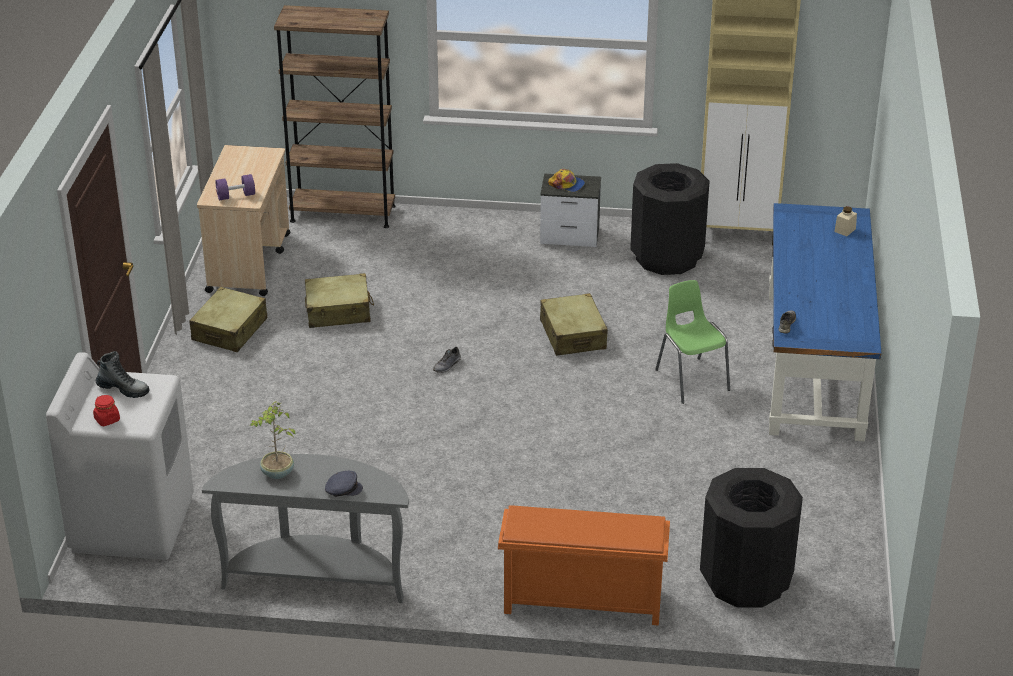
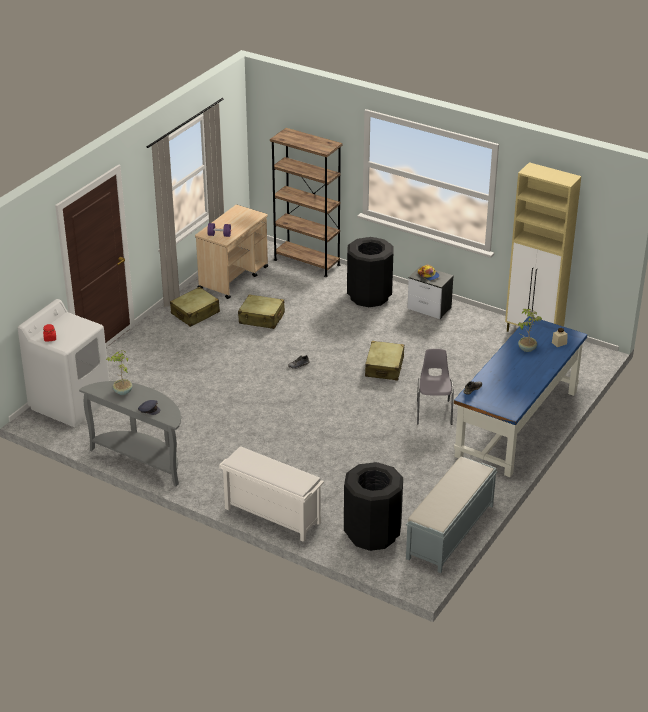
camera: 25 degrees right, 0 degrees up
boot [96,351,150,398] -> none
orange shoe rack [498,505,670,626] -> white shoe rack [219,446,324,542]
black trash can [630,163,710,275] -> black trash can moved to [347,237,393,307]
green chair [655,280,730,404] -> grey chair [417,349,454,425]
none -> grey bench [406,457,498,573]
none -> potted plant [518,309,542,352]

